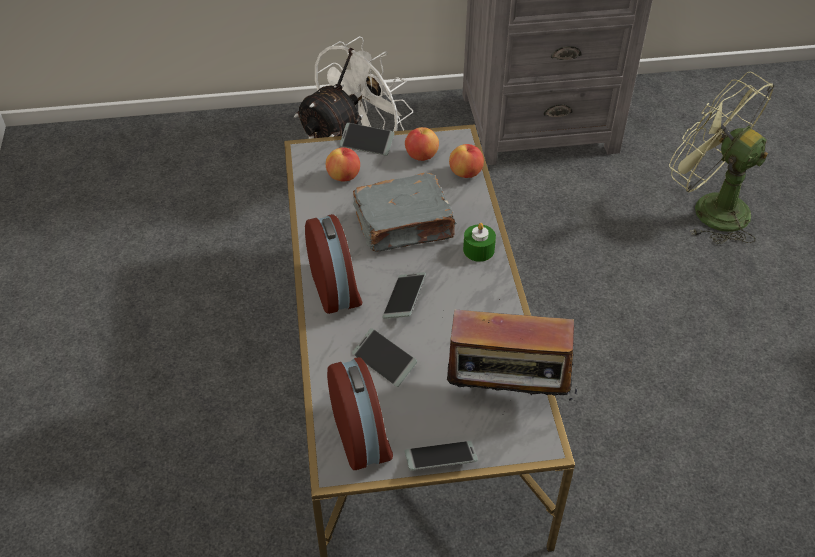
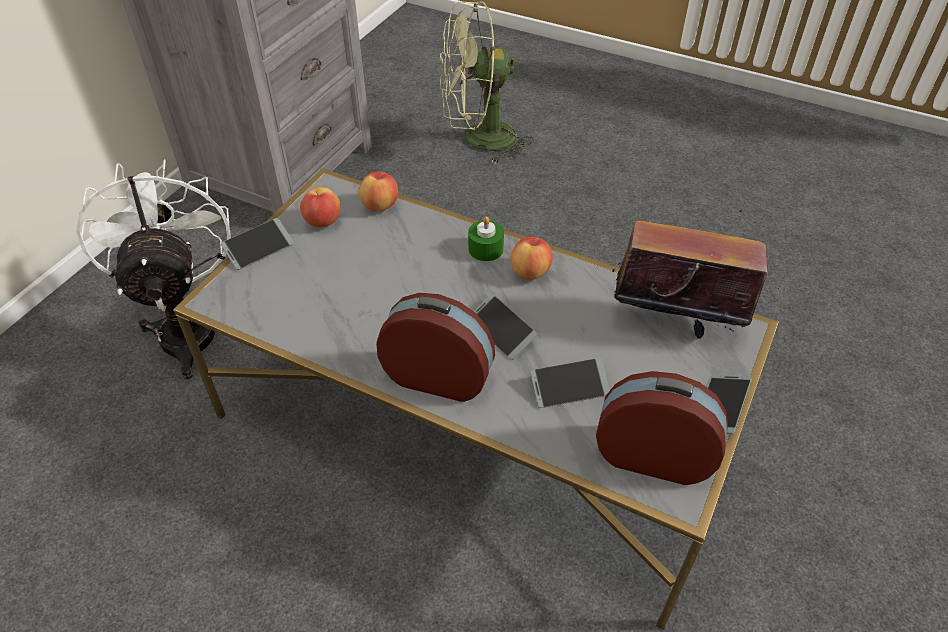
camera: 55 degrees left, 0 degrees up
apple [326,147,360,181] -> apple moved to [510,237,553,280]
grey book [353,173,457,251] -> none
radio [447,310,577,415] -> radio turned 120 degrees counterclockwise [612,209,775,339]

